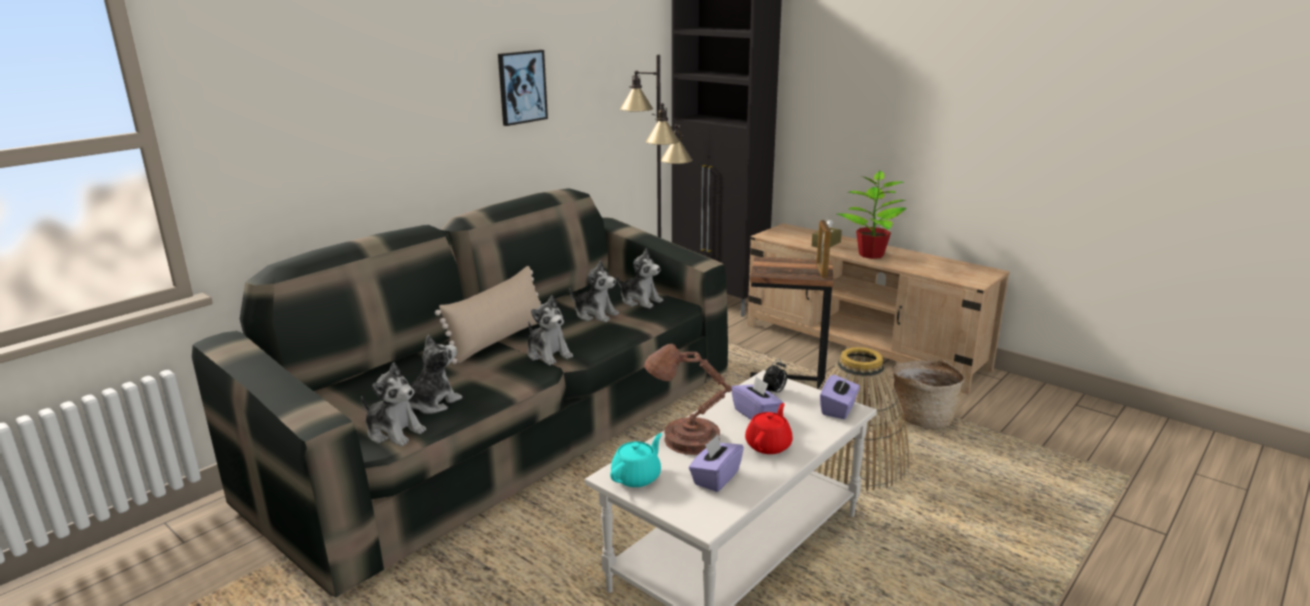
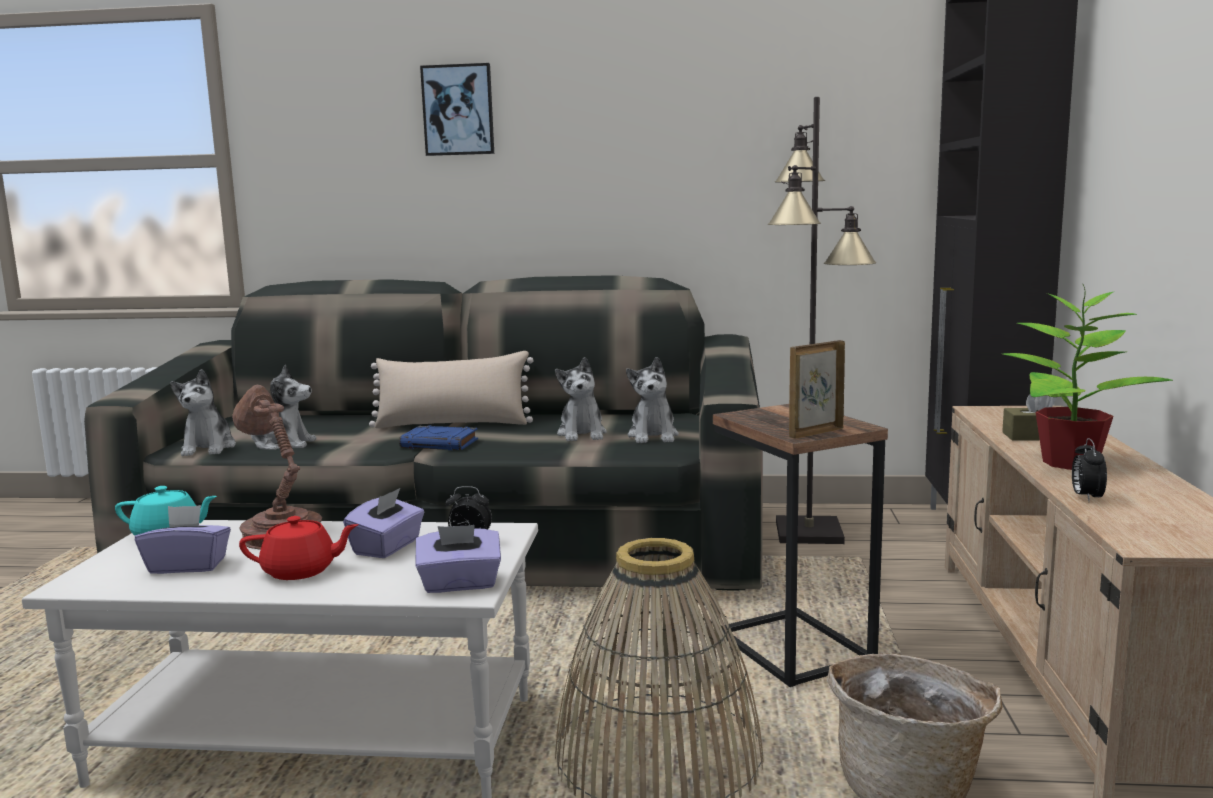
camera: 55 degrees right, 10 degrees down
picture [498,50,548,126] -> picture moved to [420,63,494,156]
plush toy [527,295,573,365] -> blue book [399,426,478,450]
none -> alarm clock [1072,438,1107,502]

